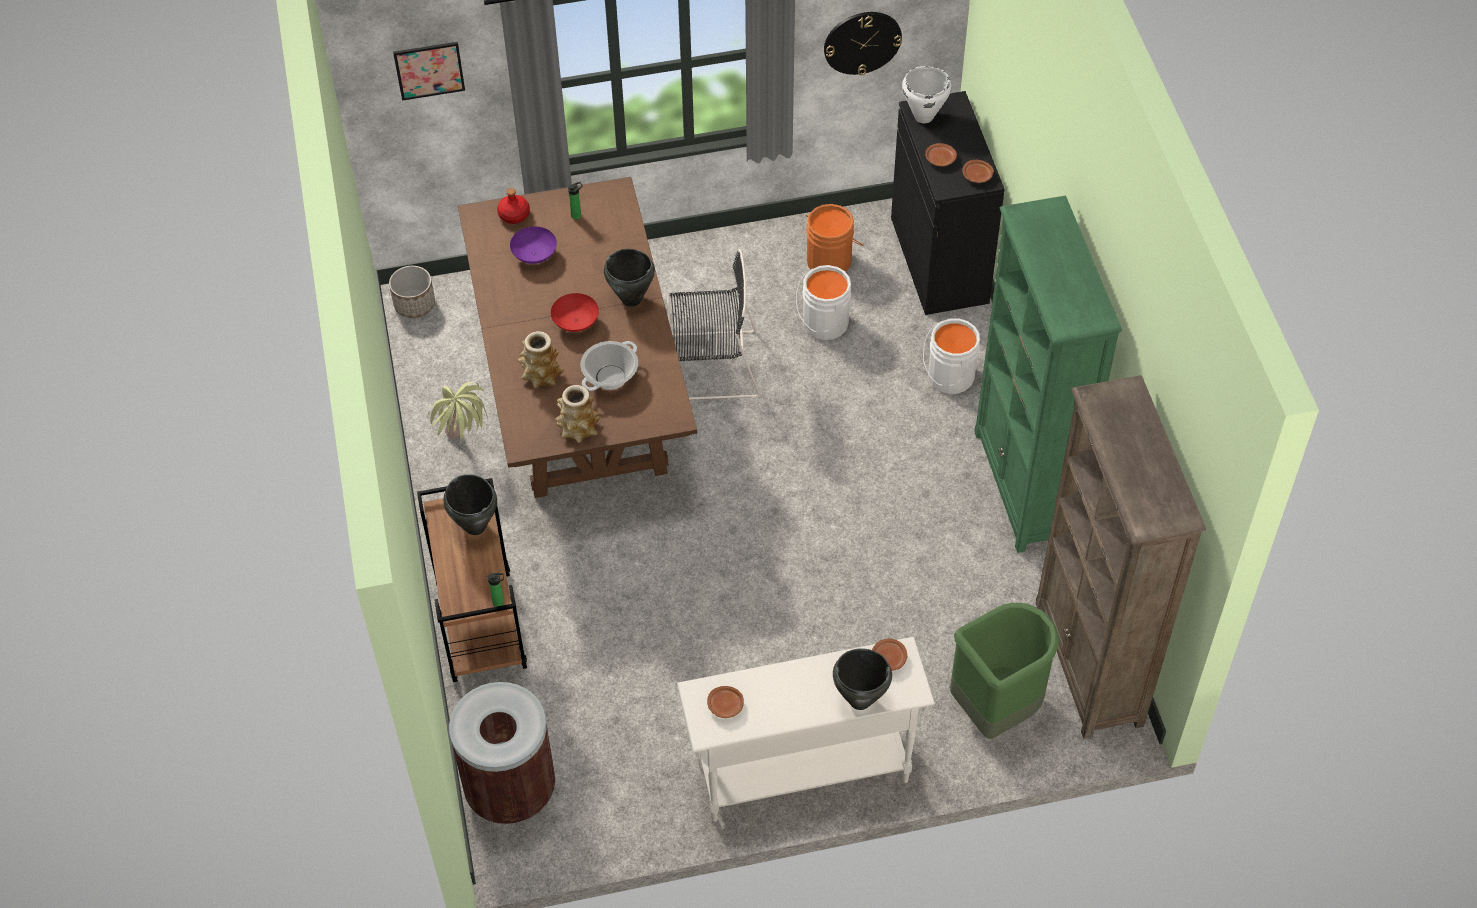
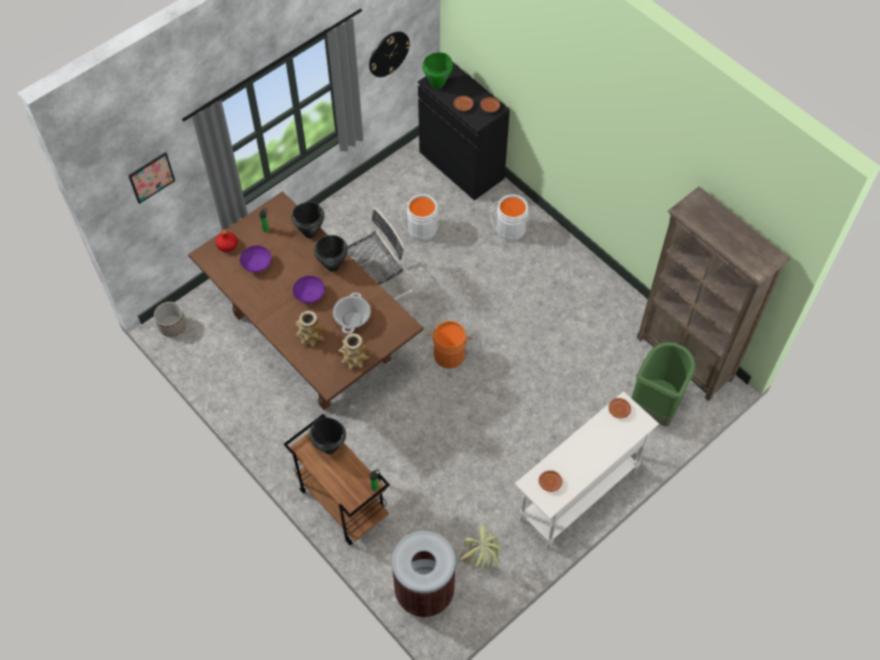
camera: 30 degrees left, 5 degrees up
potted plant [428,382,488,441] -> potted plant moved to [460,524,501,573]
red bowl [551,293,599,332] -> purple bowl [293,276,325,303]
orange bucket [806,204,864,272] -> orange bucket moved to [427,321,473,369]
black cooking pot [833,648,892,710] -> black cooking pot moved to [291,202,324,238]
white cooking pot [902,66,952,123] -> green cooking pot [422,52,453,89]
green bookcase [974,195,1122,553] -> none

